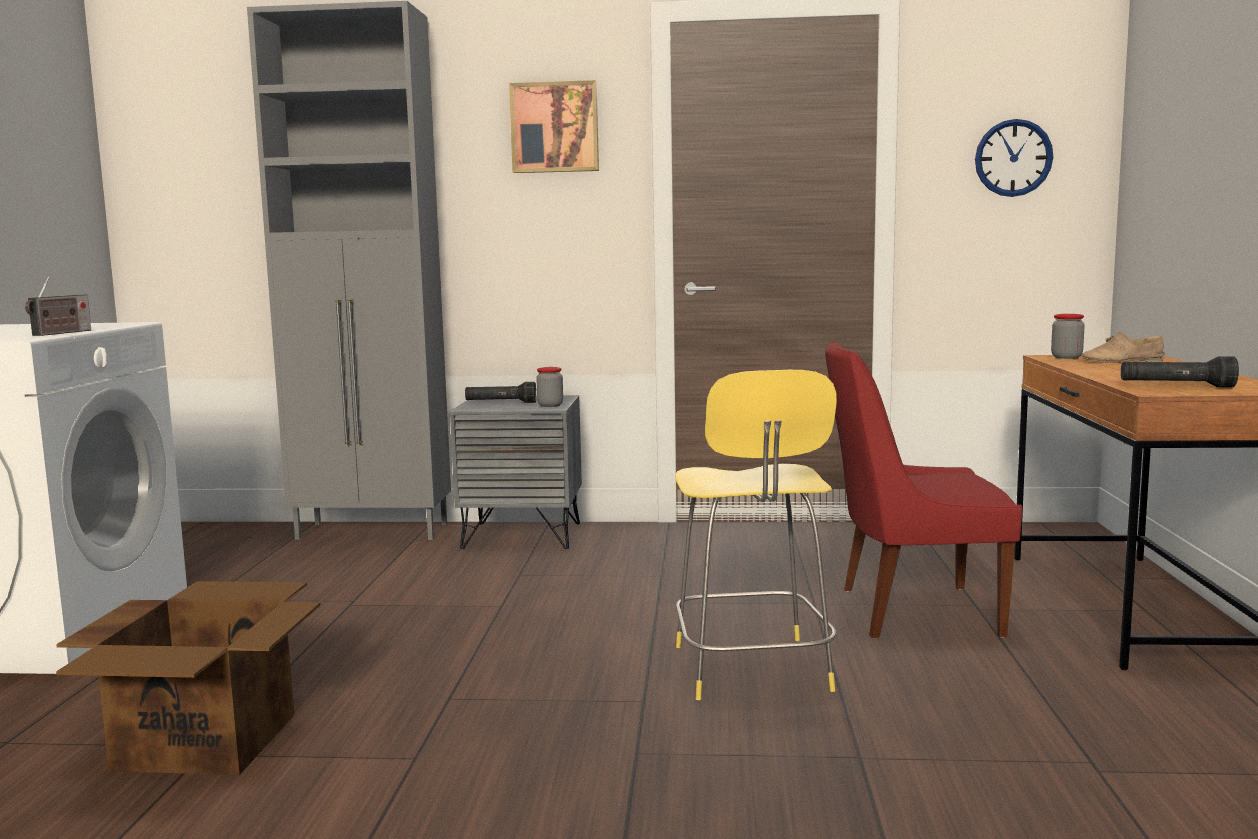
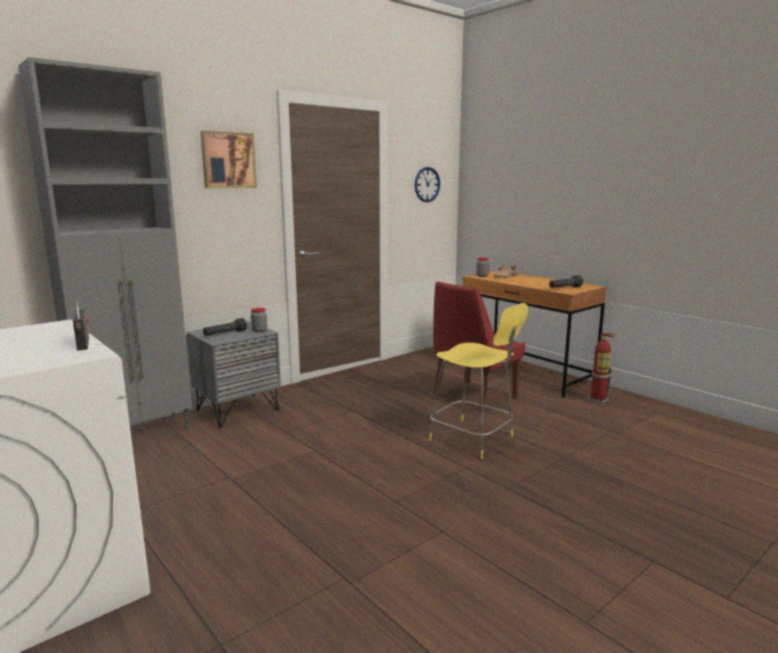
camera: 45 degrees left, 5 degrees up
cardboard box [56,581,321,775] -> none
none -> fire extinguisher [588,333,615,404]

